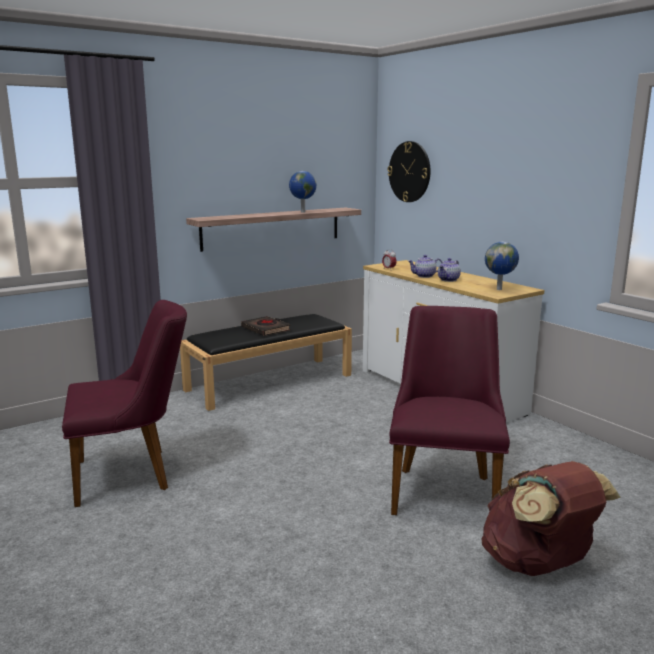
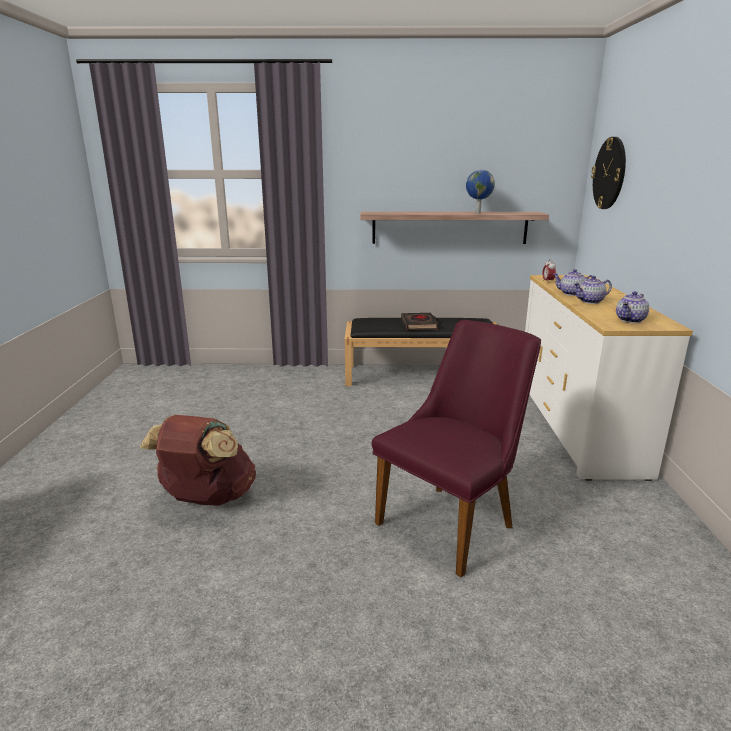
camera: 35 degrees right, 5 degrees up
purple chair [62,300,187,507] -> none
brown backpack [481,461,621,576] -> brown backpack moved to [140,415,256,506]
globe [485,242,519,290] -> teapot [616,291,649,323]

